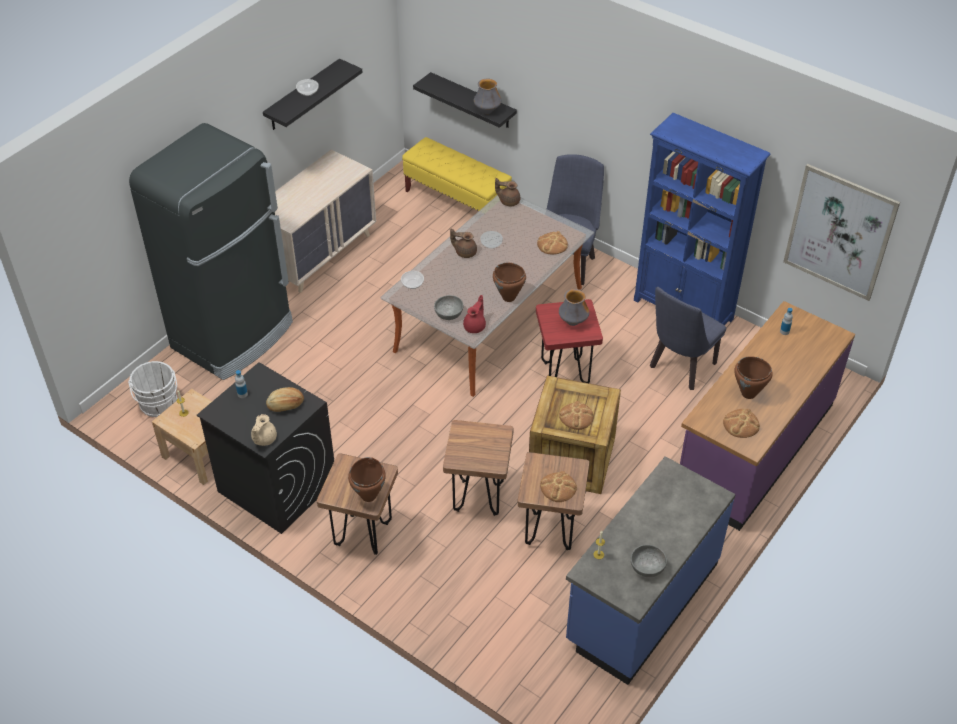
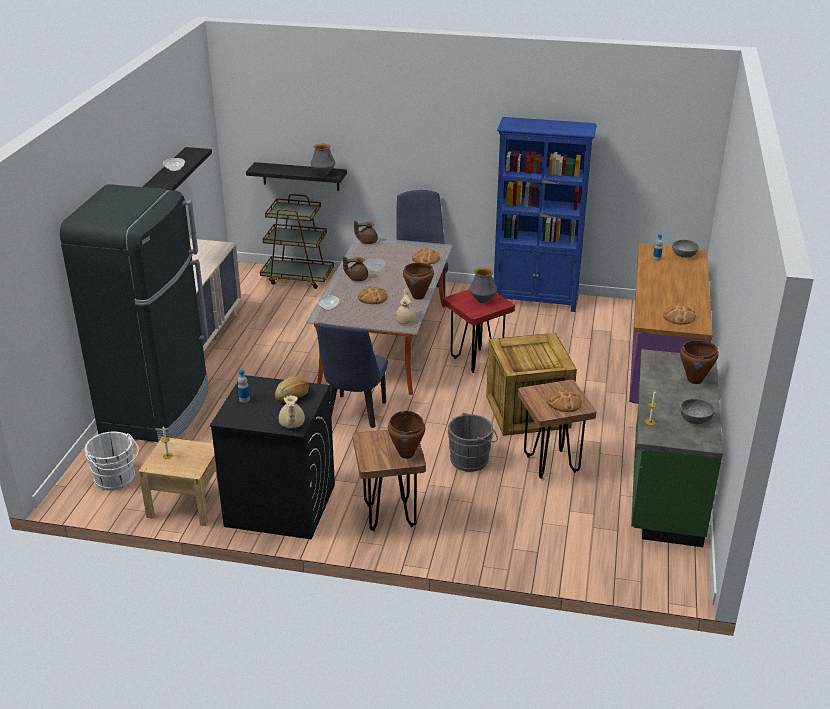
camera: 25 degrees left, 15 degrees down
yellow bench [402,137,512,211] -> brown cart [260,194,334,289]
grey bowl [434,295,463,320] -> grey bowl moved to [672,240,699,258]
brown stool [443,420,514,516] -> grey bucket [448,413,498,472]
red teapot [463,295,486,333] -> beige teapot [395,288,416,324]
bread [559,401,594,430] -> bread moved to [358,286,387,304]
blue counter [566,456,736,685] -> green counter [631,349,723,547]
blue chair [650,287,726,390] -> blue chair moved to [317,323,388,428]
brown cooking pot [734,356,773,399] -> brown cooking pot moved to [680,340,719,384]
picture [783,164,900,301] -> none

